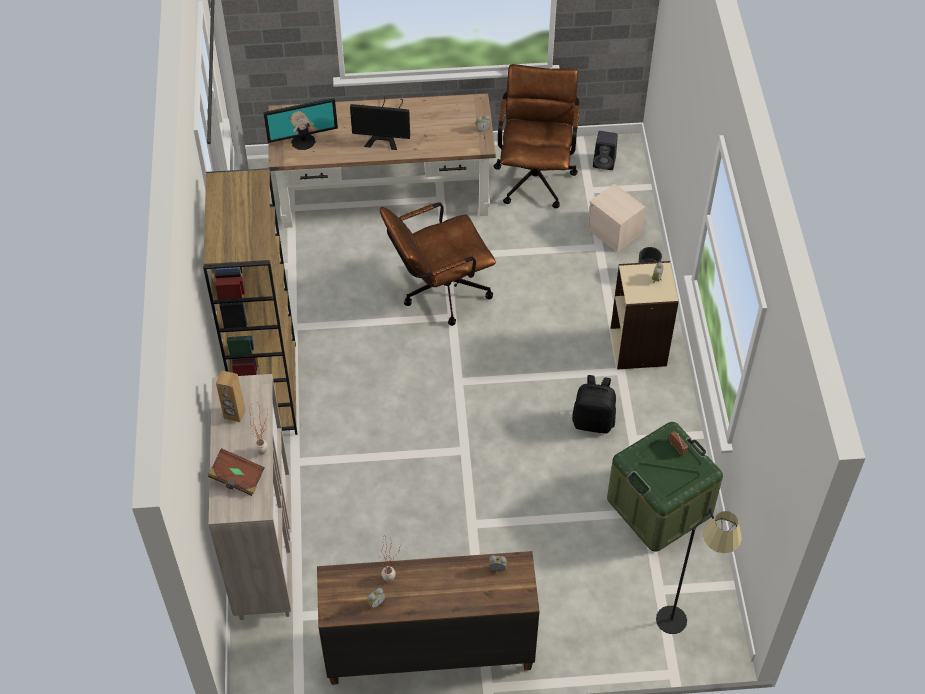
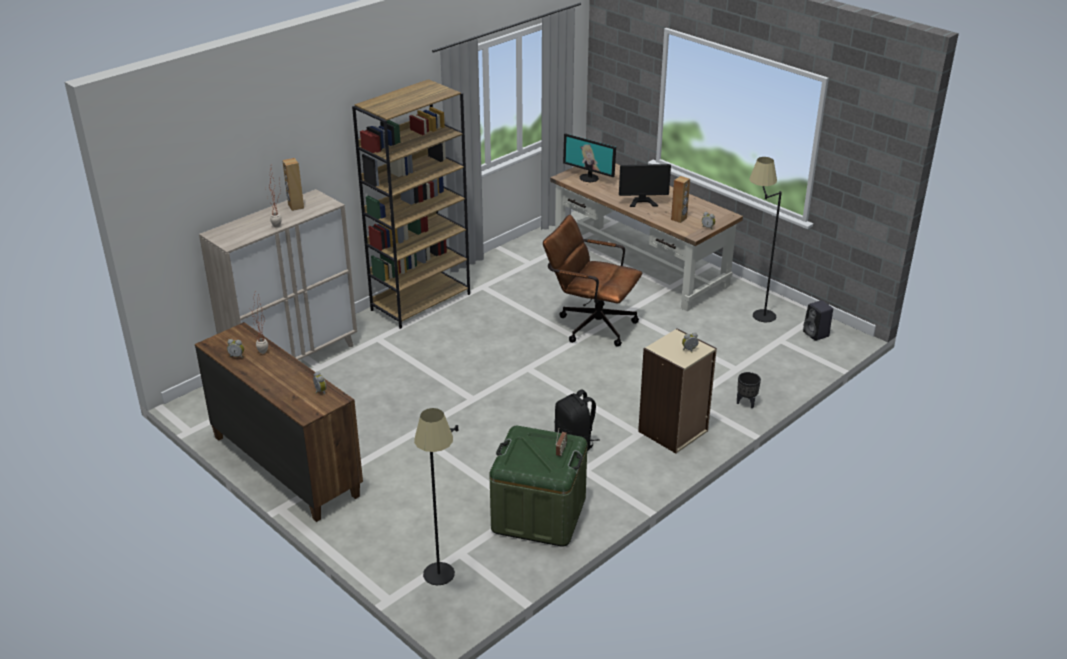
camera: 50 degrees right, 20 degrees down
brown book [208,448,265,496] -> none
monitor [350,97,410,150] -> monitor turned 60 degrees counterclockwise [619,164,671,207]
brown office chair [493,64,580,208] -> black floor lamp [749,157,782,322]
beige storage box [587,183,645,252] -> none
none -> brown speaker [671,176,690,223]

